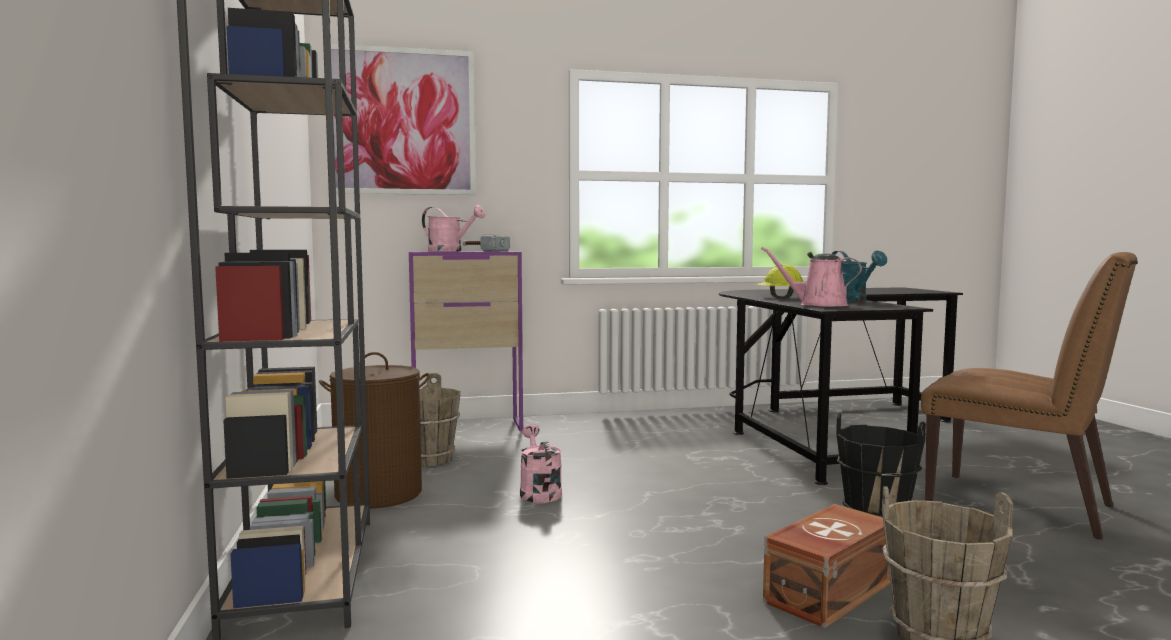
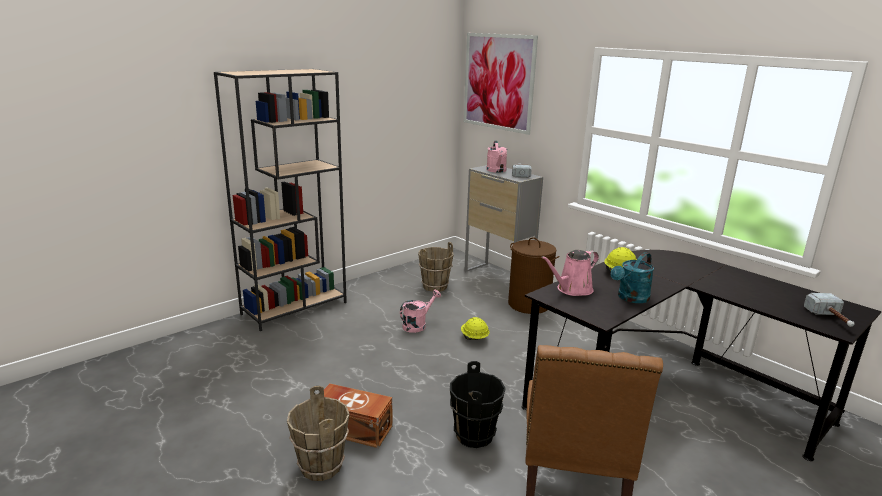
camera: 60 degrees right, 15 degrees up
brown laundry basket [319,352,430,508] -> brown laundry basket moved to [508,237,560,314]
purple cabinet [409,251,523,431] -> grey cabinet [464,165,543,272]
pink watering can [761,247,862,307] -> pink watering can turned 120 degrees counterclockwise [541,250,599,296]
none -> yellow hard hat [461,317,489,340]
none -> hammer [804,293,855,327]

